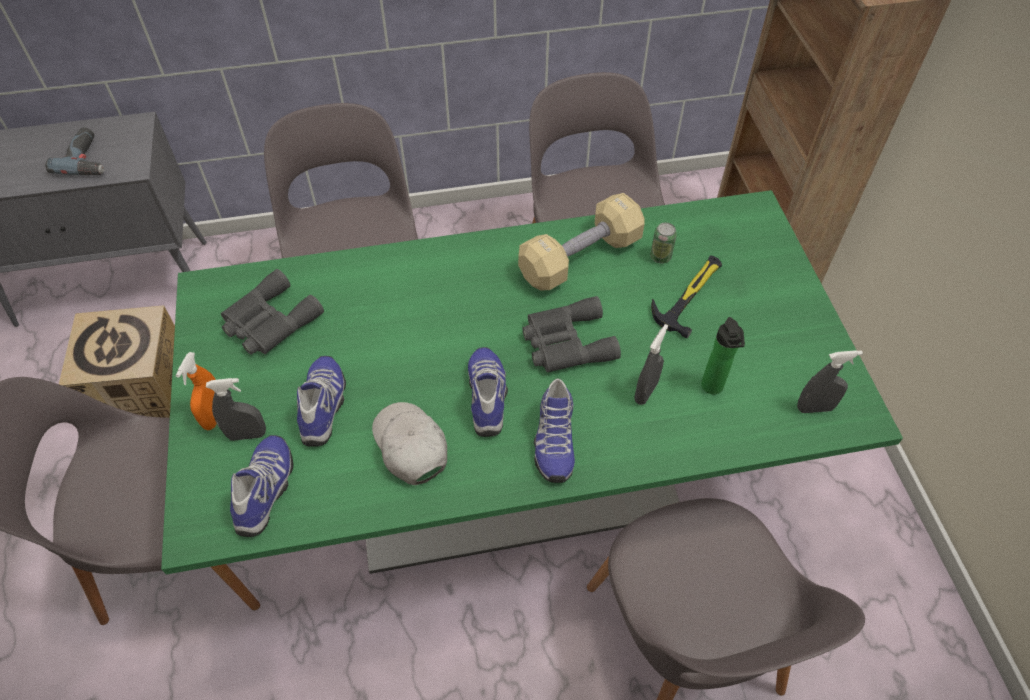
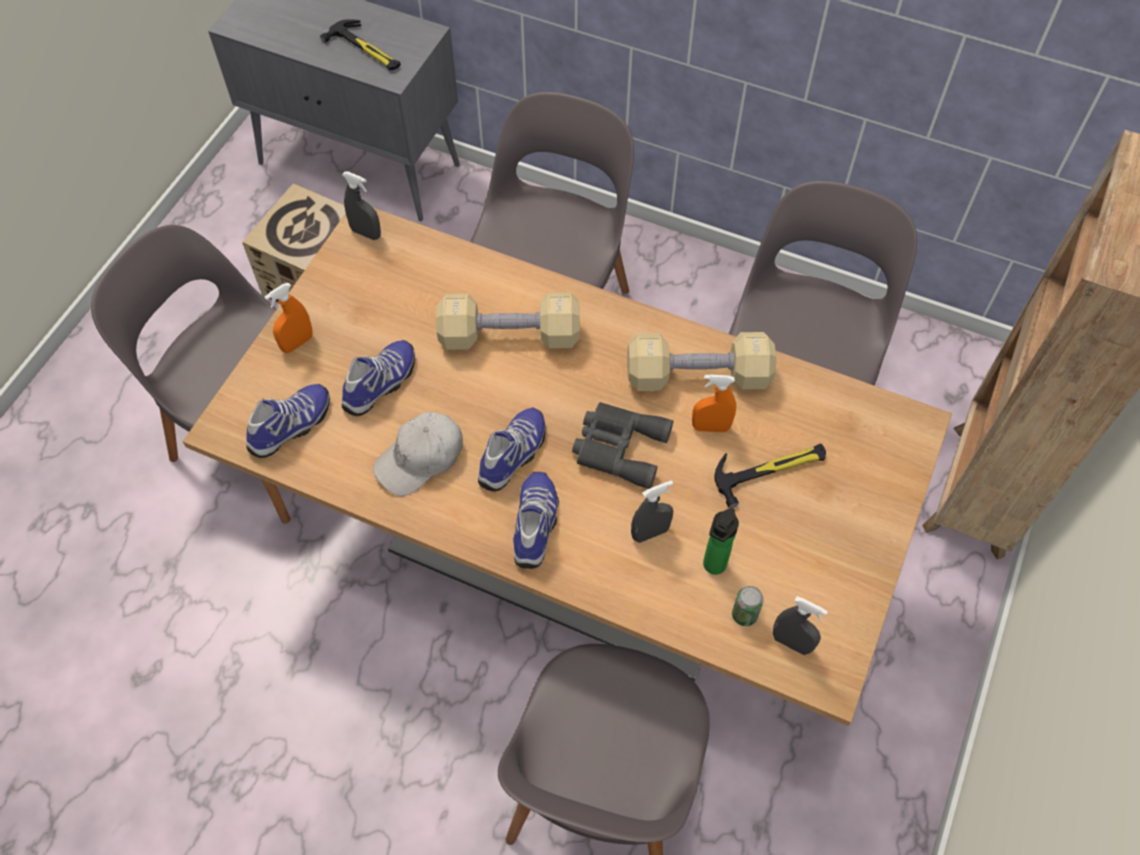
camera: 35 degrees right, 5 degrees up
power drill [45,127,105,175] -> hammer [320,20,401,70]
green dining table [161,190,903,575] -> beige dining table [182,208,952,726]
grey spray bottle [206,378,266,441] -> grey spray bottle moved to [342,171,381,240]
grey binoculars [221,269,324,355] -> none
white cap [372,402,447,485] -> white cap turned 135 degrees counterclockwise [373,412,463,496]
shoe [534,379,575,483] -> shoe turned 150 degrees clockwise [513,472,559,569]
can [650,222,677,264] -> can moved to [732,586,764,626]
none -> beige dumbbell [436,293,580,350]
none -> orange spray bottle [692,374,736,432]

